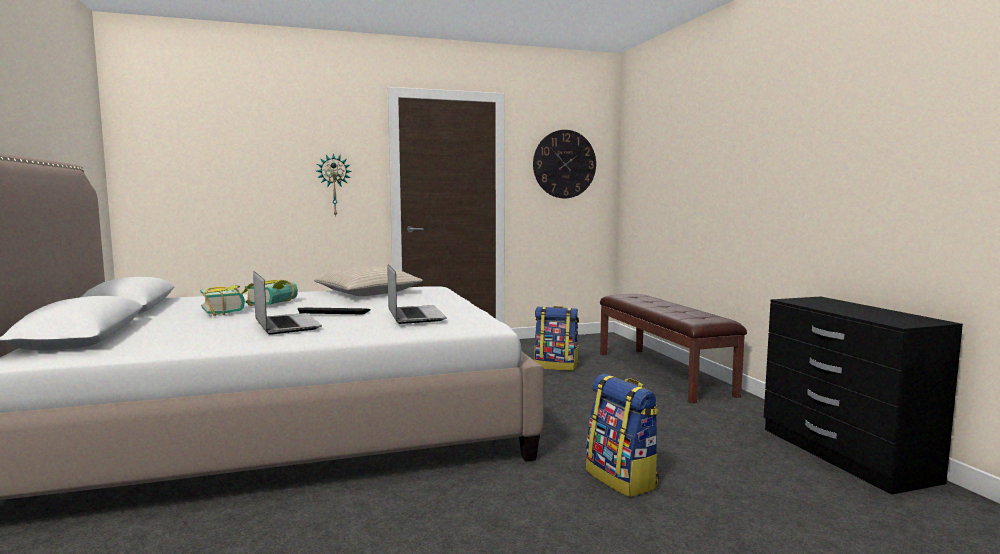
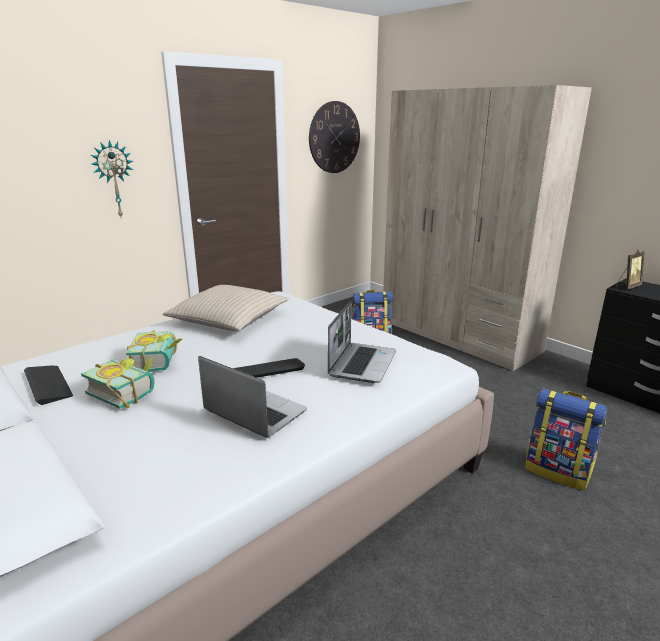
camera: 25 degrees left, 15 degrees up
laptop [387,264,447,324] -> laptop turned 60 degrees clockwise [328,301,396,383]
brown bench [600,294,747,403] -> beige wardrobe [383,85,592,371]
none -> keyboard [24,366,73,405]
none -> picture frame [616,250,645,289]

